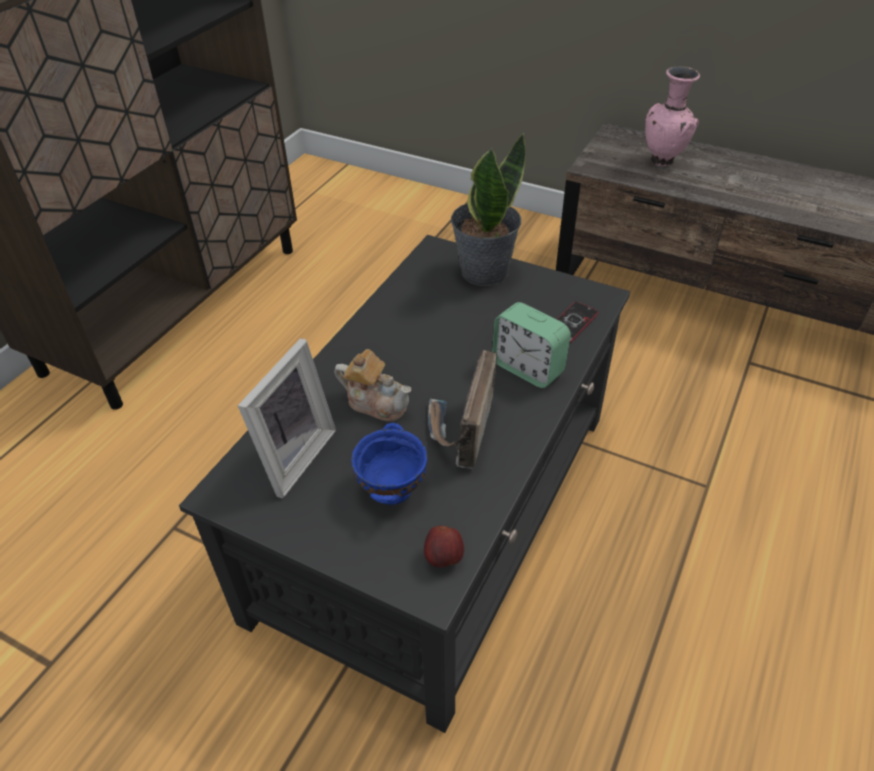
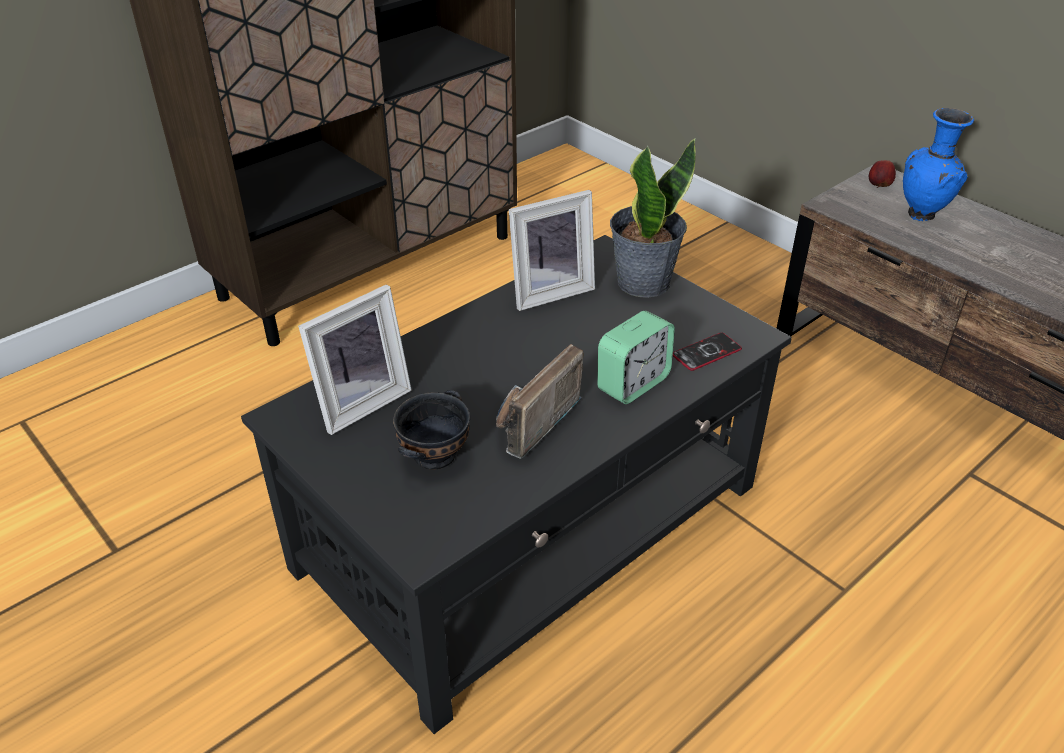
camera: 20 degrees right, 5 degrees down
teapot [334,349,411,421] -> none
blue bowl [351,423,427,505] -> black bowl [393,390,470,470]
apple [424,526,464,568] -> apple moved to [869,160,896,188]
alarm clock [492,302,571,388] -> alarm clock turned 105 degrees counterclockwise [597,311,675,404]
pink vase [645,66,700,166] -> blue vase [903,108,974,221]
none -> picture frame [509,190,595,311]

